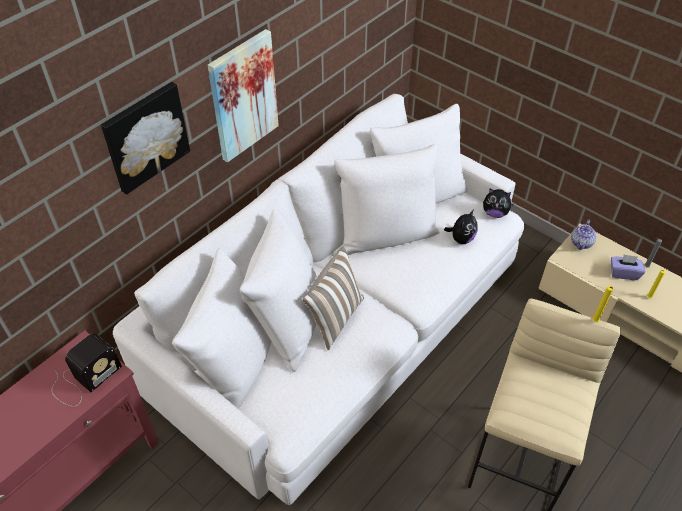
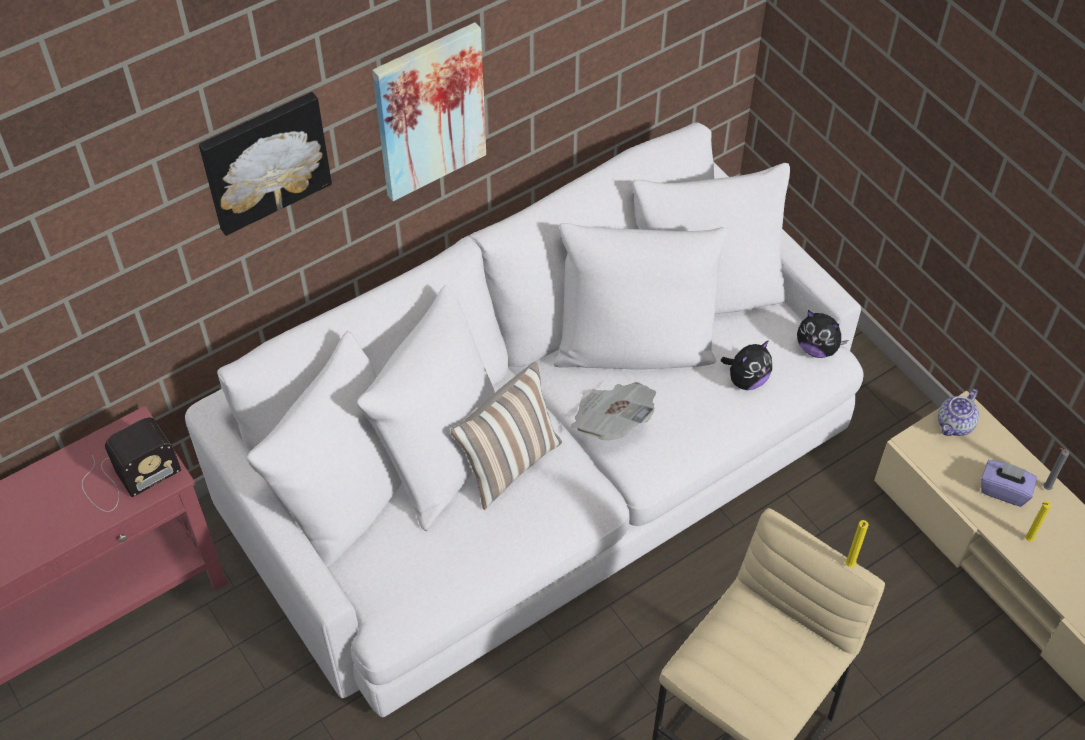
camera: 15 degrees right, 5 degrees up
none -> newspaper [571,382,656,440]

